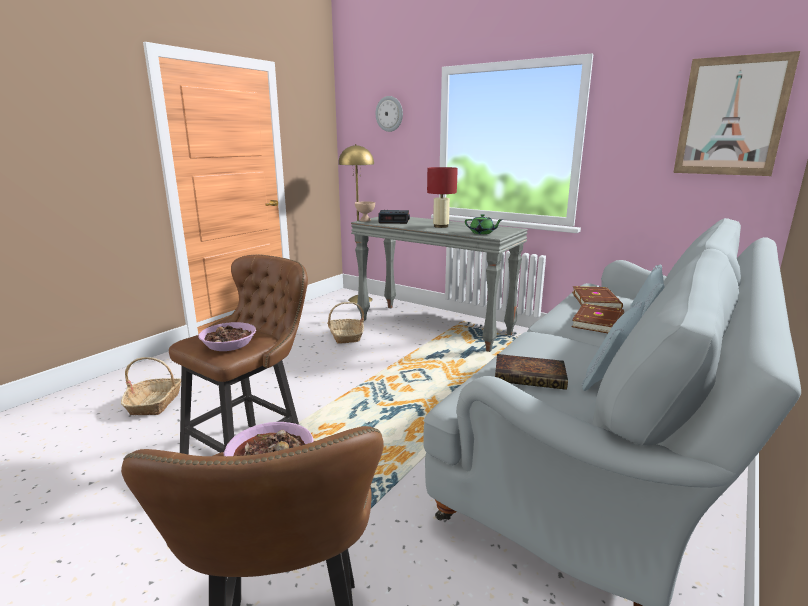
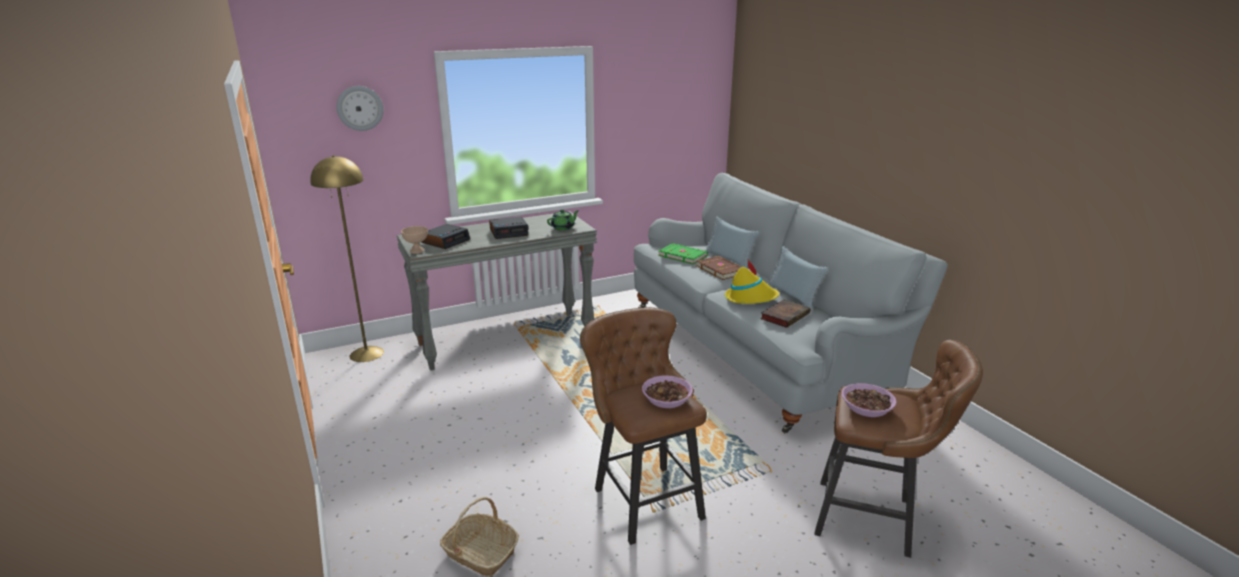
camera: 60 degrees left, 5 degrees up
basket [327,302,364,343] -> none
red table lamp [427,167,457,228] -> alarm clock [489,216,529,239]
brown book [572,286,623,309] -> green book [658,243,708,264]
picture [673,51,800,176] -> none
none -> yellow hat [725,258,779,304]

